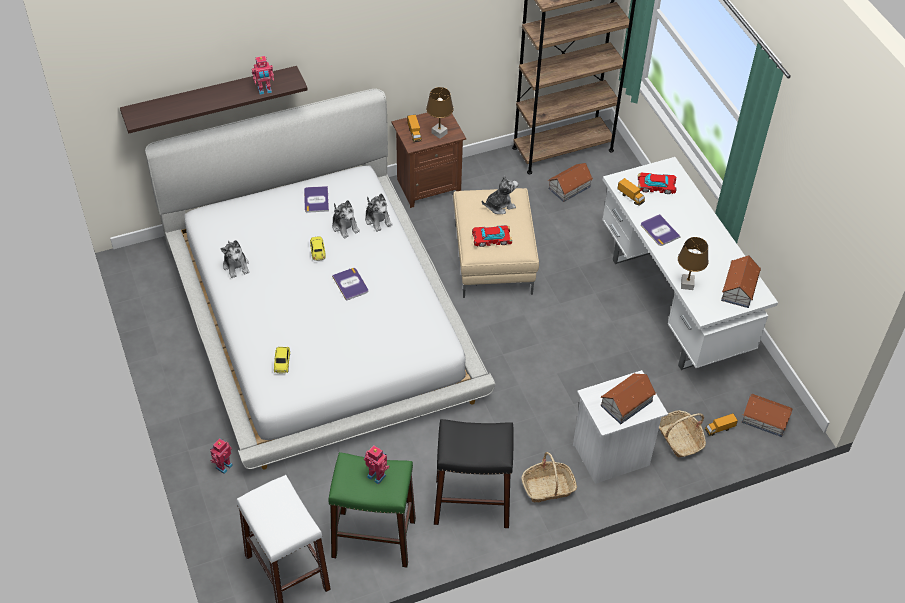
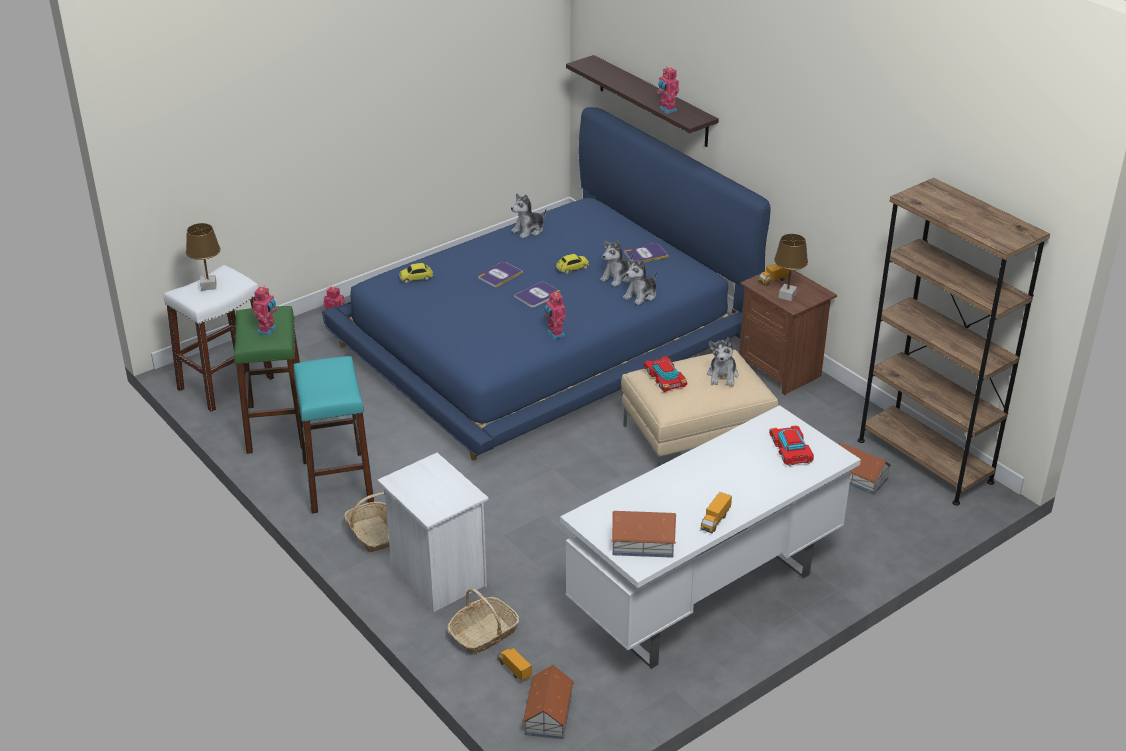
camera: 75 degrees right, 15 degrees down
white bed [145,89,495,470] -> blue bed [322,107,771,461]
black stool [434,419,514,528] -> turquoise stool [293,356,374,514]
plush toy [482,175,518,214] -> plush toy turned 45 degrees clockwise [707,337,738,386]
toy house [601,373,656,424] -> none
toy truck [617,178,645,206] -> toy truck moved to [700,492,732,533]
book [641,214,681,246] -> book moved to [478,262,523,287]
brown table lamp [678,237,709,290] -> brown table lamp moved to [186,223,220,291]
none -> toy robot [544,291,566,339]

